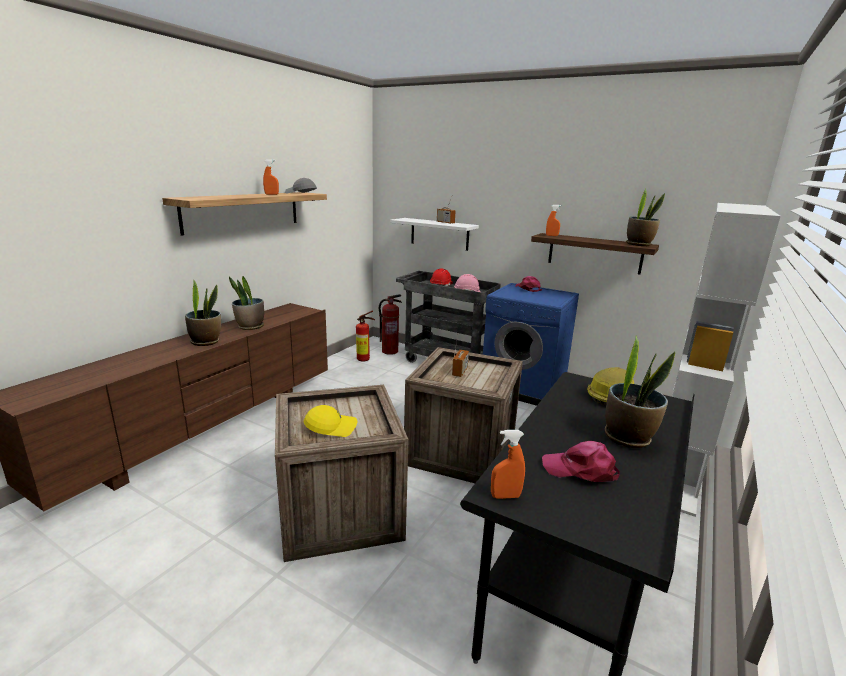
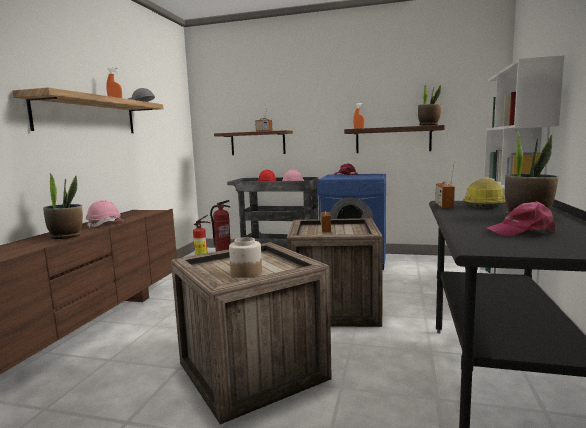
camera: 15 degrees left, 10 degrees down
potted plant [229,276,264,330] -> pink hard hat [86,200,124,228]
yellow cap [304,405,357,437] -> jar [229,237,262,278]
white shelf [390,218,479,251] -> brown shelf [214,130,293,155]
orange spray bottle [491,430,525,499] -> none
none -> radio [435,161,455,209]

